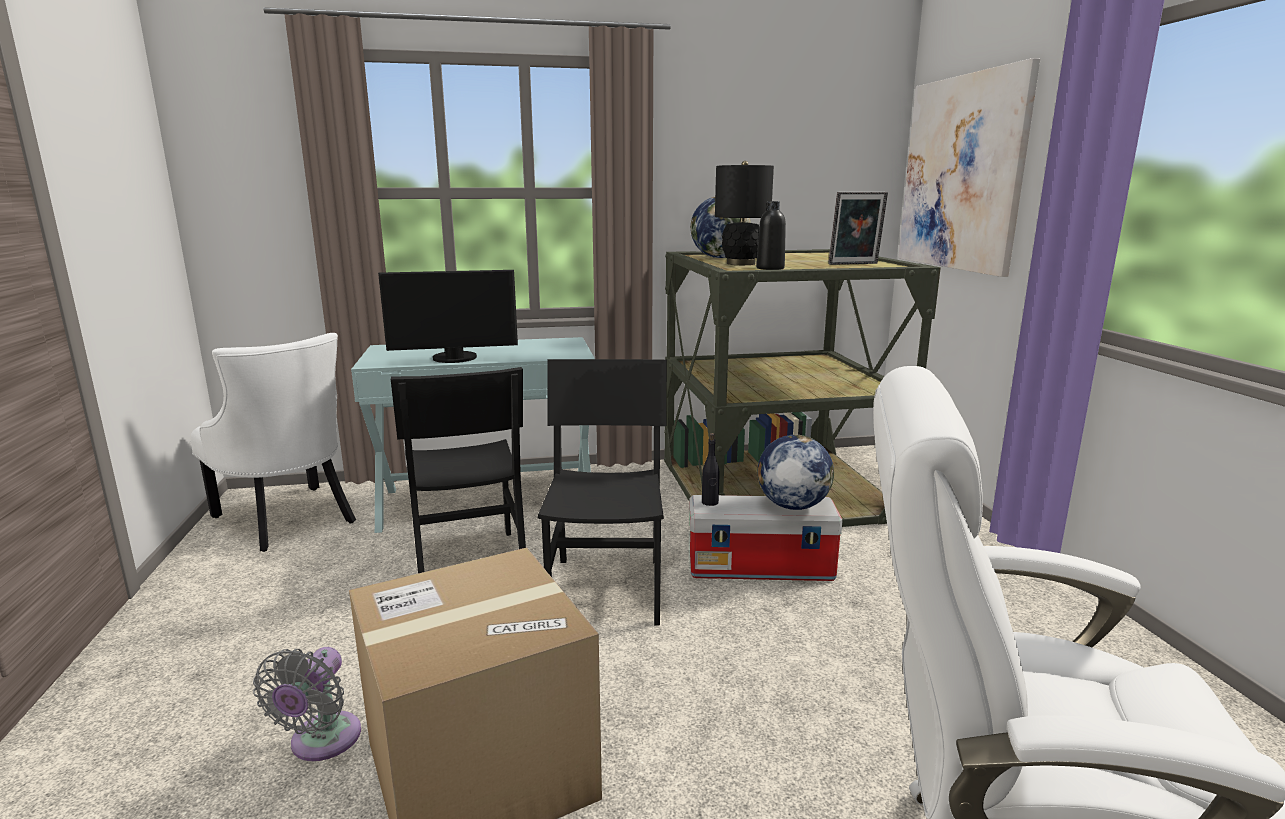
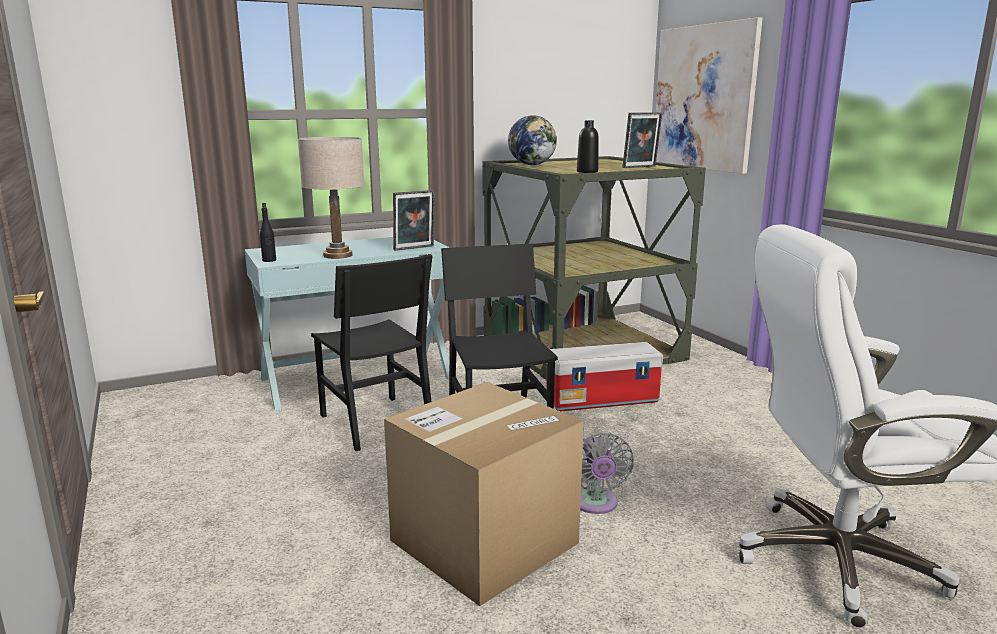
camera: 15 degrees left, 0 degrees up
white chair [191,333,356,552] -> none
grey fan [253,647,361,761] -> grey fan moved to [580,433,634,514]
monitor [378,270,518,363] -> beige table lamp [298,137,365,259]
black bottle [702,433,720,506] -> black bottle moved to [260,203,276,262]
black table lamp [715,161,774,265] -> none
globe [758,435,834,510] -> none
none -> picture frame [393,190,435,251]

